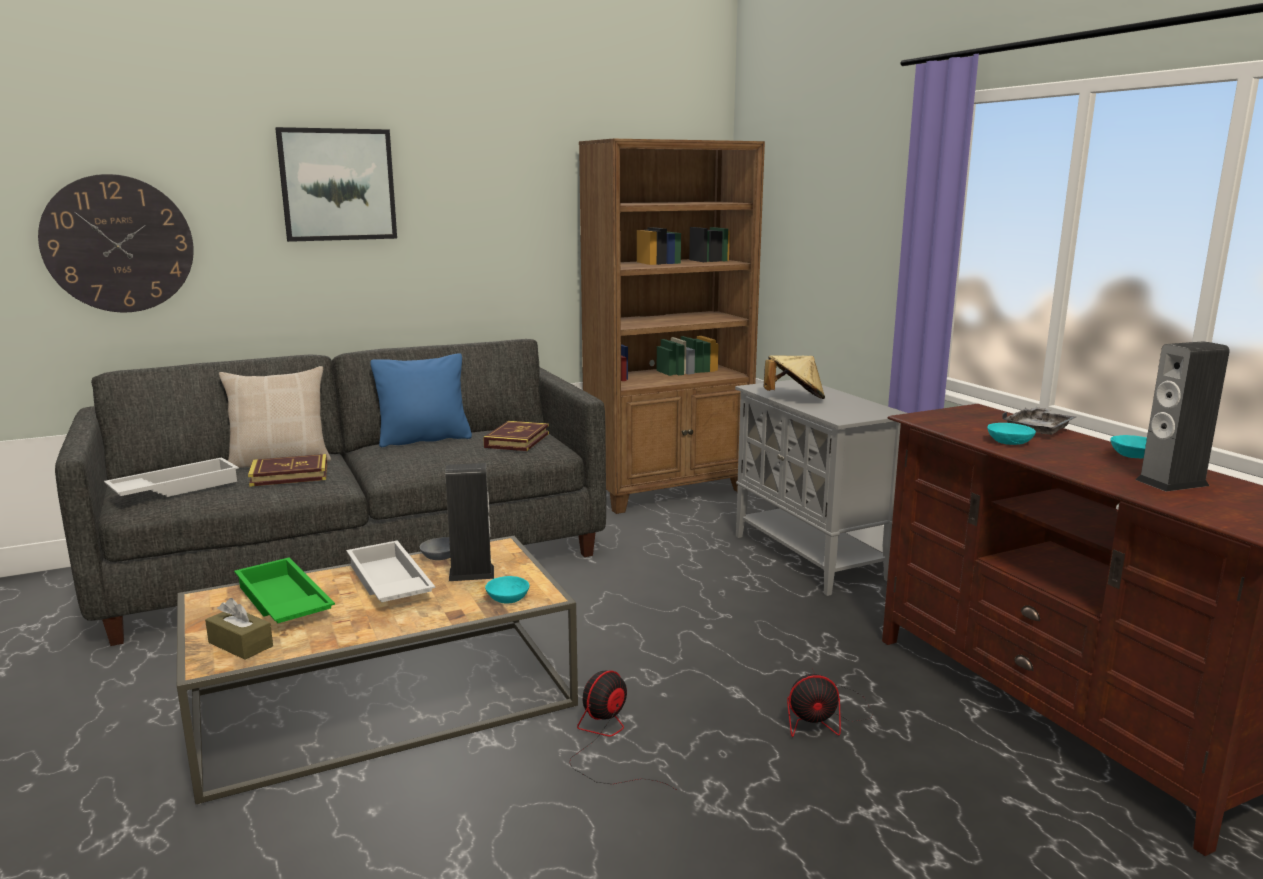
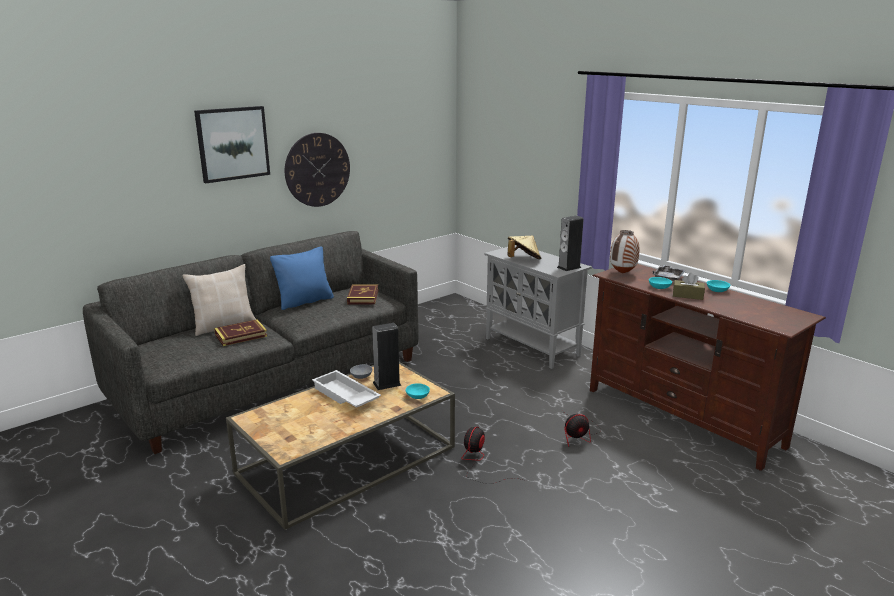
camera: 15 degrees left, 5 degrees up
wall clock [38,174,194,313] -> wall clock moved to [285,133,350,207]
white tray [104,457,239,497] -> none
brown tissue box [205,598,273,660] -> brown tissue box moved to [673,273,705,300]
green tray [234,558,335,623] -> none
brown bookcase [579,139,765,514] -> none
speaker [1136,341,1230,492] -> speaker moved to [557,215,584,271]
none -> vase [610,230,640,274]

